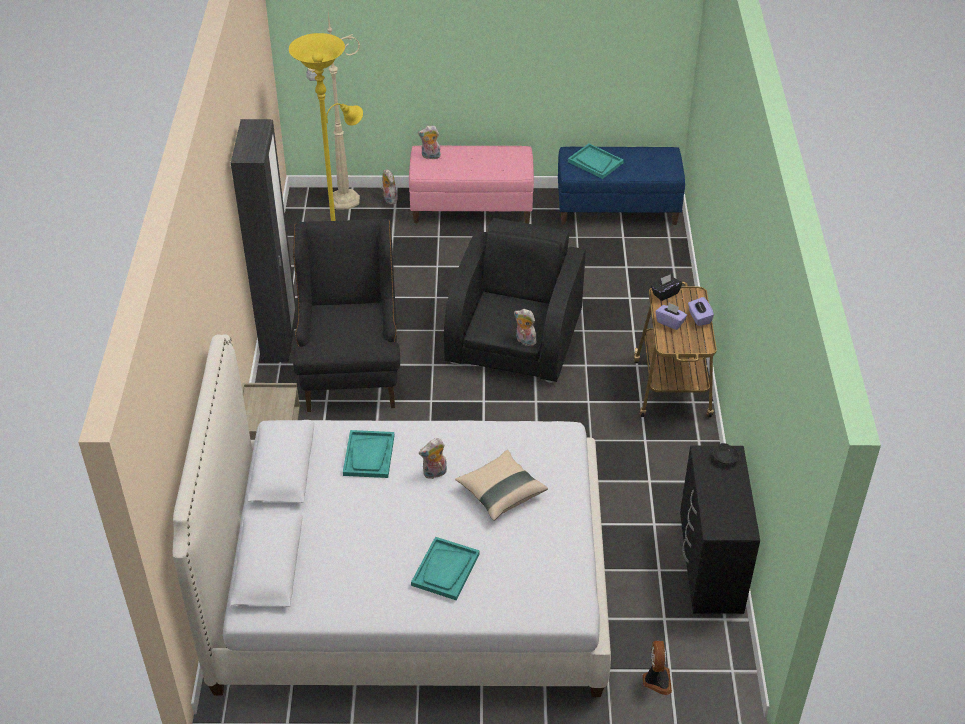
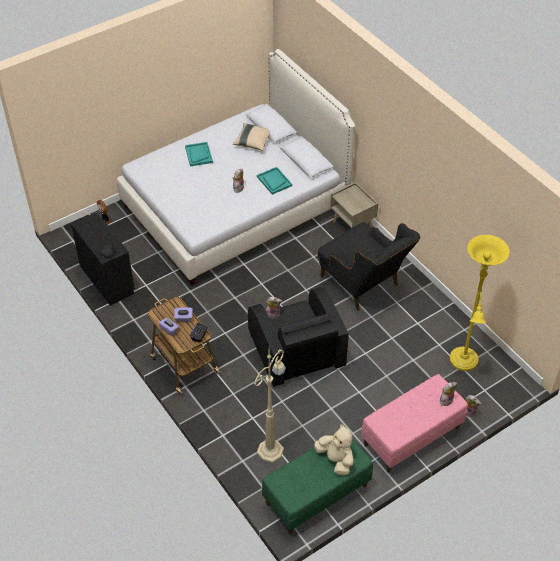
camera: 145 degrees right, 5 degrees up
black wardrobe [231,119,297,362] -> none
beige floor lamp [306,12,360,209] -> beige floor lamp moved to [254,349,286,463]
beige pillow [455,450,548,521] -> beige pillow moved to [233,123,270,151]
blue bench [558,147,685,225] -> green bench [262,435,373,534]
turquoise tray [568,143,624,179] -> beige plush toy [314,424,354,476]

